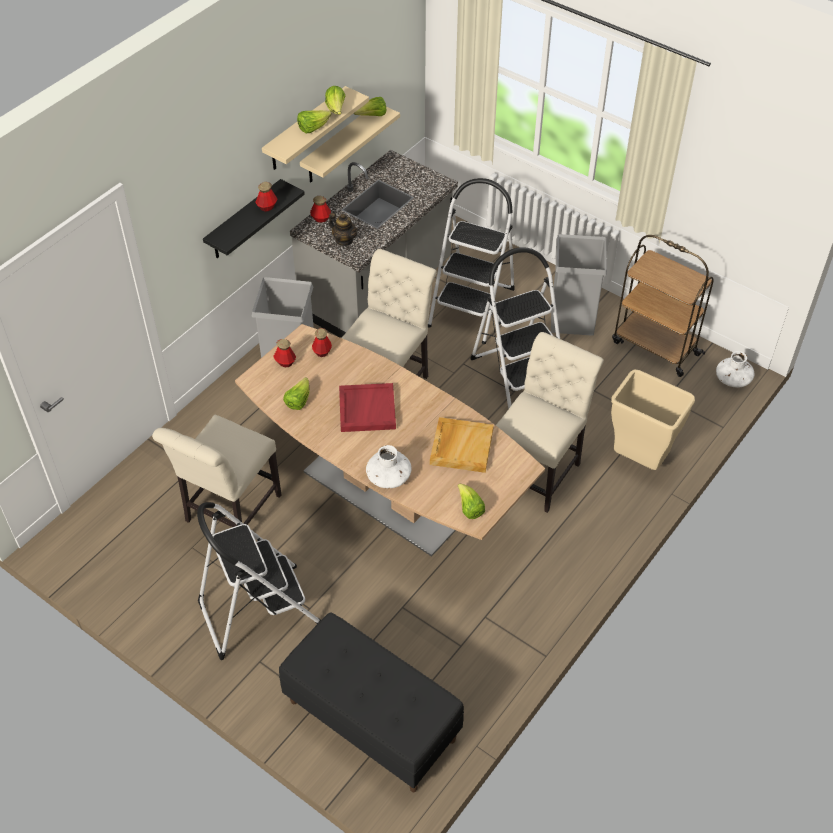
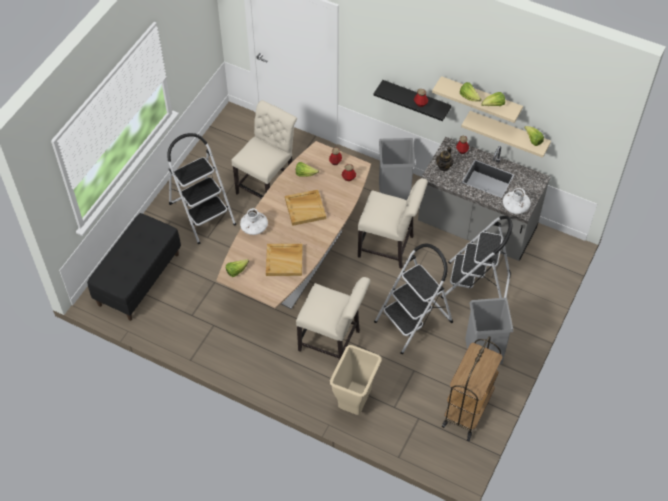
camera: 80 degrees right, 5 degrees up
beige chair [152,415,282,527] -> beige chair turned 105 degrees clockwise [231,100,297,199]
red tray [339,383,396,432] -> beige tray [285,190,326,226]
white vase [716,351,755,387] -> white vase moved to [503,188,531,214]

